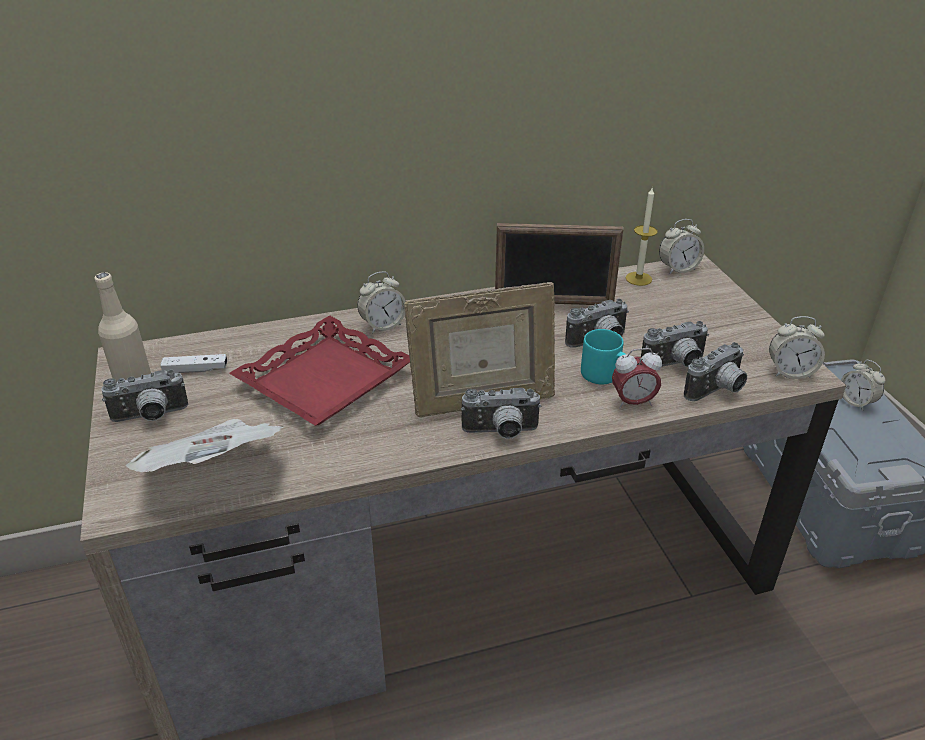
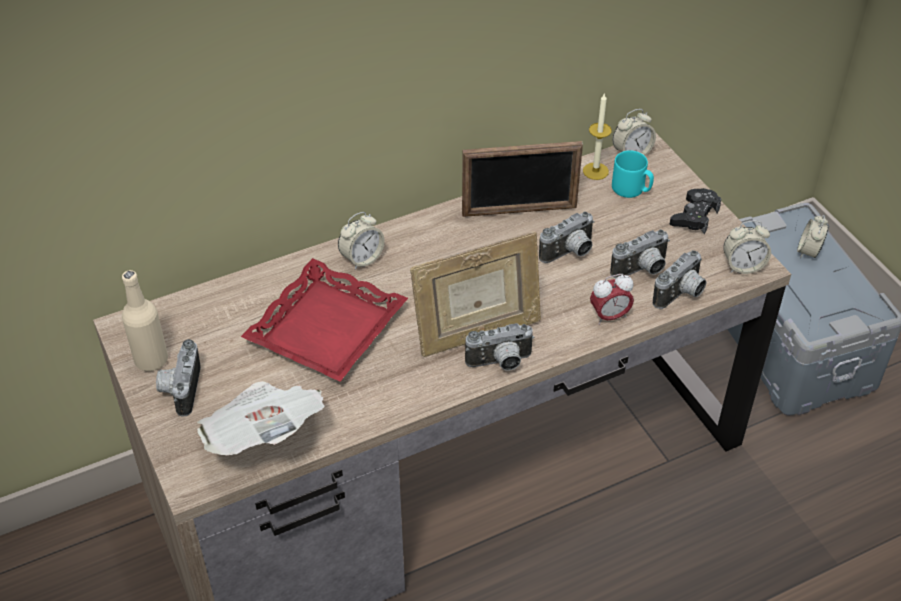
camera: 10 degrees left, 10 degrees up
camera [101,370,188,422] -> camera turned 120 degrees clockwise [156,339,201,417]
white game controller [160,354,227,373] -> none
turquoise mug [581,329,626,384] -> turquoise mug moved to [612,150,654,198]
alarm clock [841,360,885,411] -> alarm clock turned 60 degrees clockwise [797,215,829,258]
none -> black game controller [670,188,721,234]

